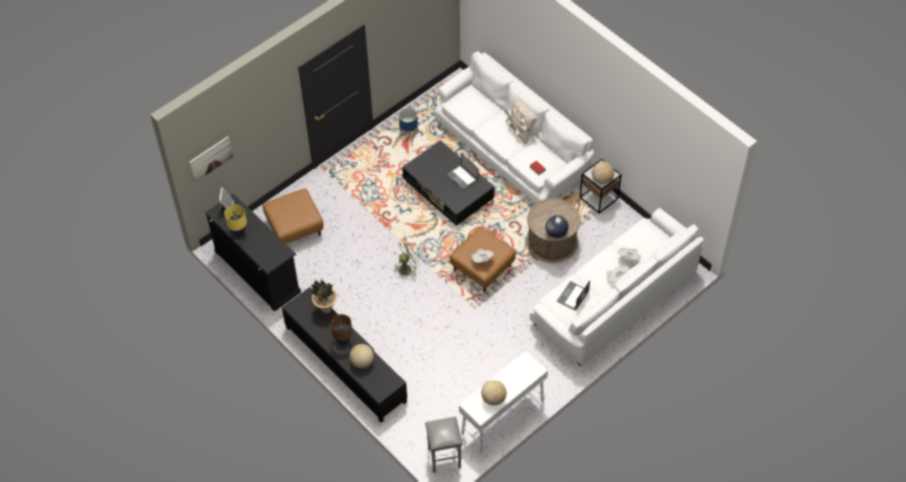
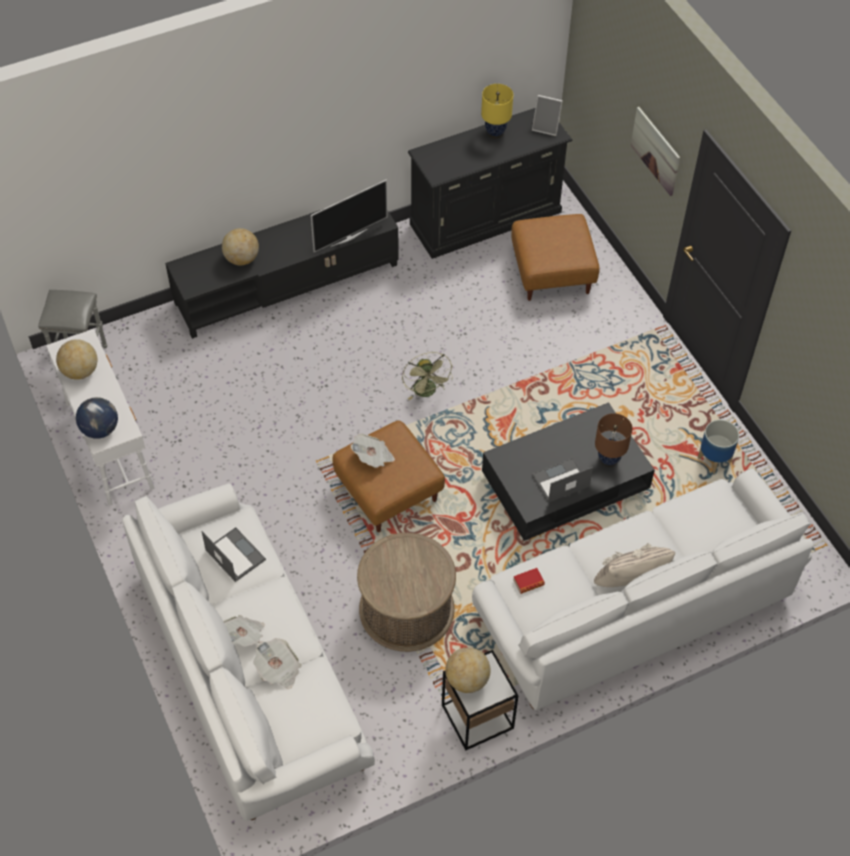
camera: 105 degrees right, 0 degrees up
picture [189,136,233,182] -> picture moved to [631,107,680,196]
potted plant [311,279,337,314] -> television [311,180,387,252]
brown table lamp [331,314,352,346] -> brown table lamp moved to [595,413,632,467]
globe [546,215,569,238] -> globe moved to [76,397,118,439]

